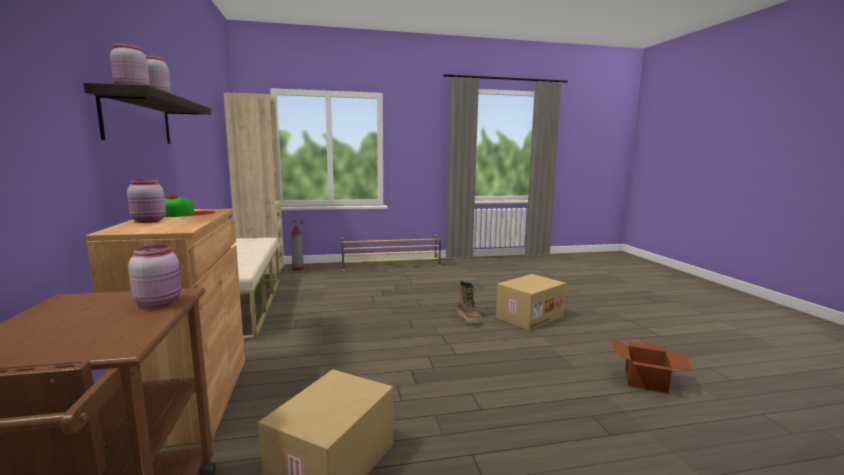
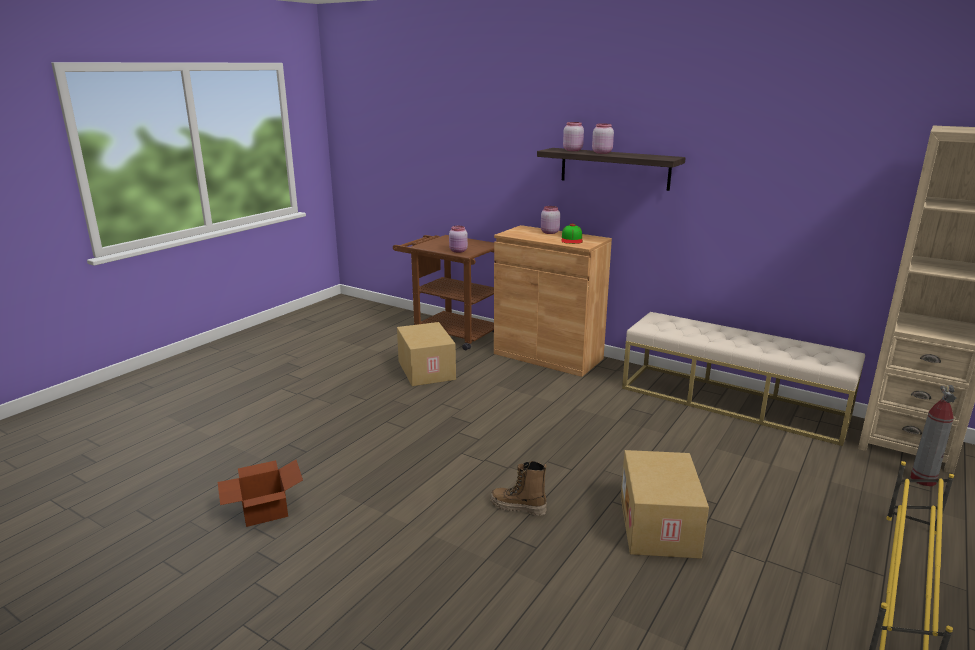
camera: 135 degrees right, 10 degrees up
cardboard box [496,274,566,331] -> cardboard box moved to [621,450,709,559]

